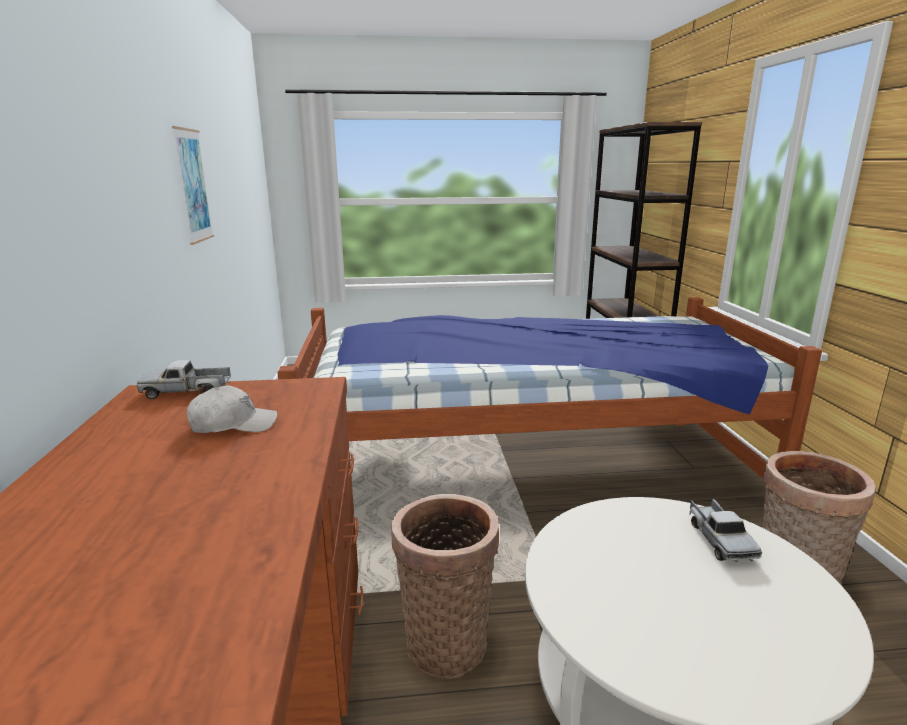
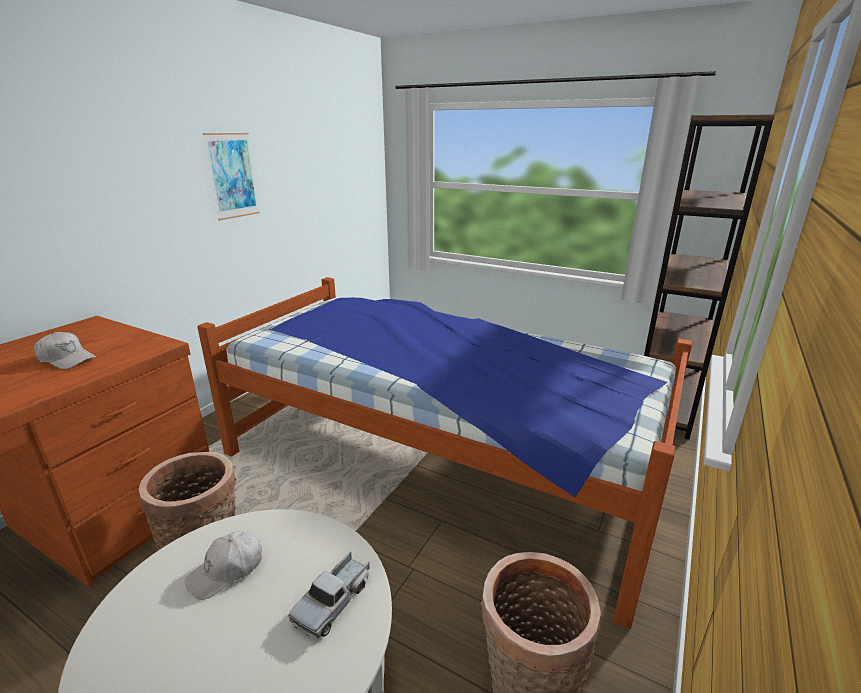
camera: 35 degrees right, 5 degrees up
toy truck [137,360,231,399] -> none
none -> white cap [185,531,262,600]

